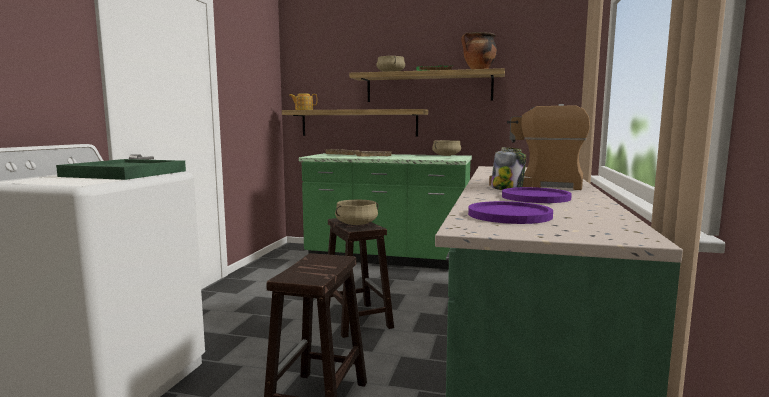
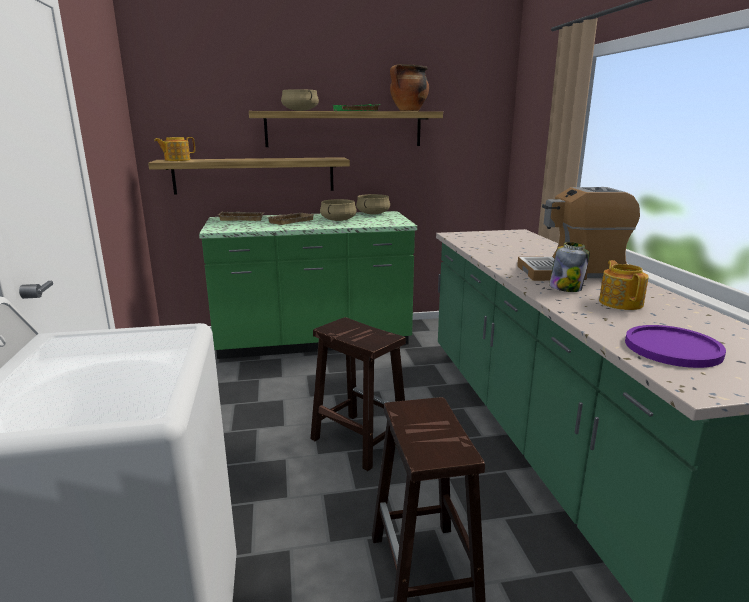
camera: 25 degrees left, 10 degrees up
green tray [56,159,186,180] -> none
beige cooking pot [335,200,379,225] -> beige cooking pot moved to [320,199,357,221]
purple plate [502,187,572,203] -> teapot [599,260,649,310]

